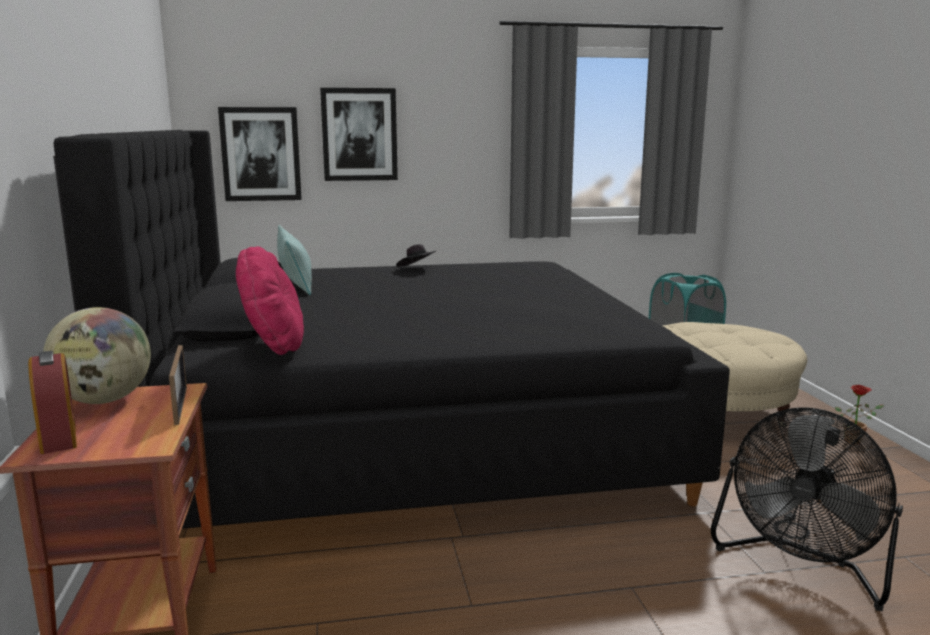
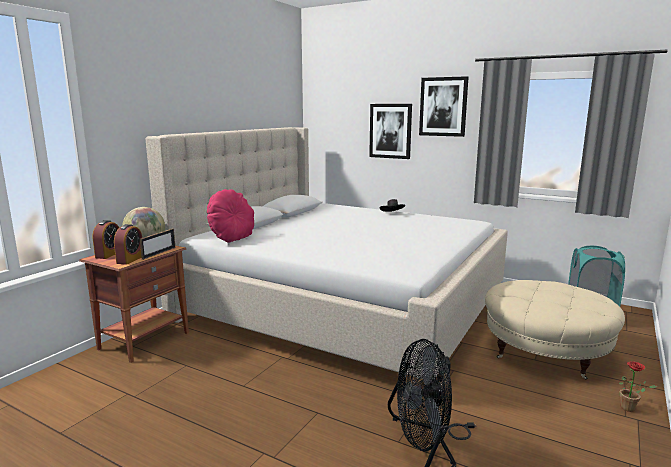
camera: 40 degrees right, 0 degrees up
black bed [53,130,730,529] -> beige bed [146,127,508,389]
picture [218,107,302,201] -> picture moved to [419,76,469,137]
pillow [277,225,312,295] -> none
none -> alarm clock [114,224,142,265]

